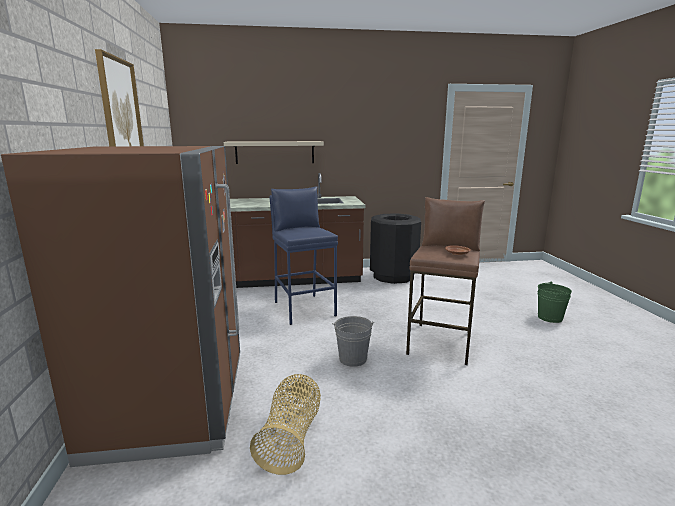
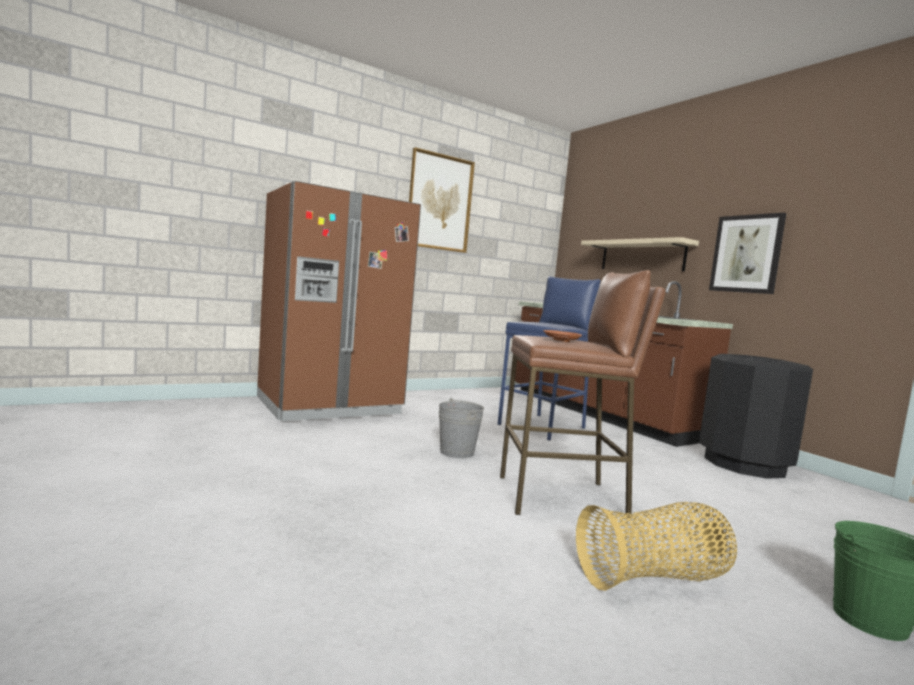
camera: 65 degrees right, 10 degrees down
basket [250,374,321,475] -> basket moved to [576,502,737,591]
none -> picture [709,213,787,294]

